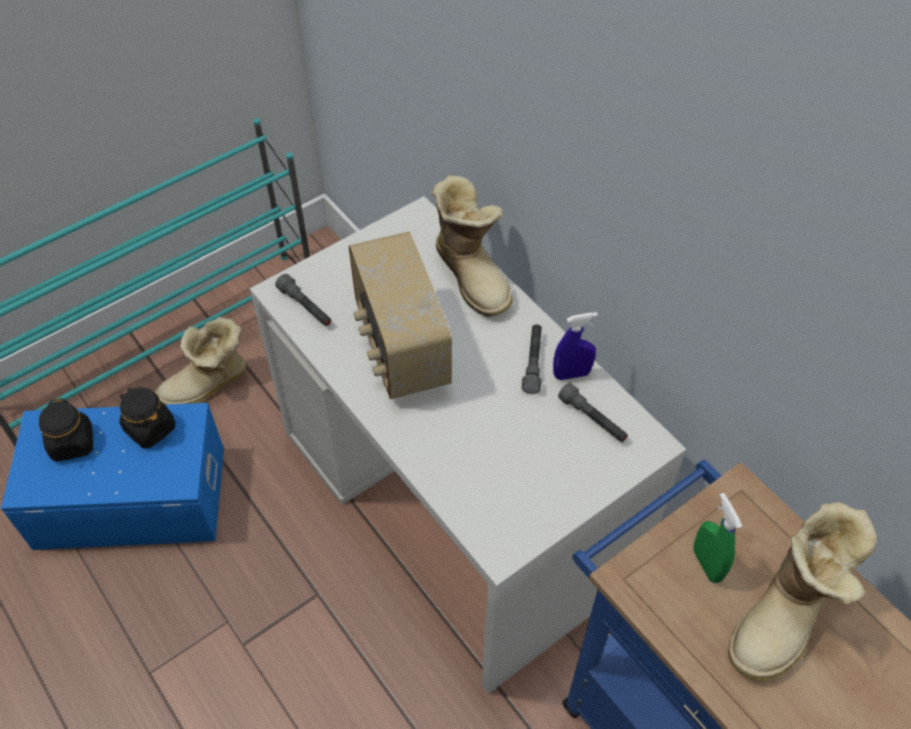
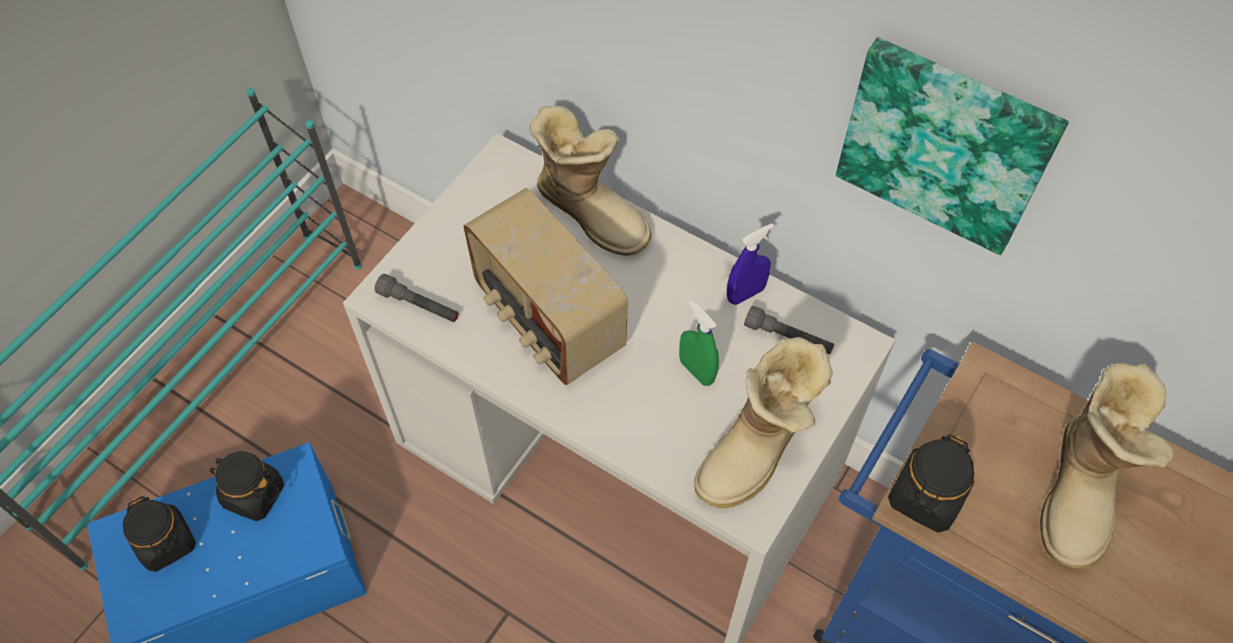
camera: 20 degrees left, 5 degrees up
boot [155,317,246,405] -> boot moved to [694,337,833,508]
grey flashlight [522,324,542,394] -> none
green spray bottle [693,493,742,583] -> green spray bottle moved to [679,300,719,386]
none -> picture [836,37,1069,255]
none -> black jar [888,434,974,532]

